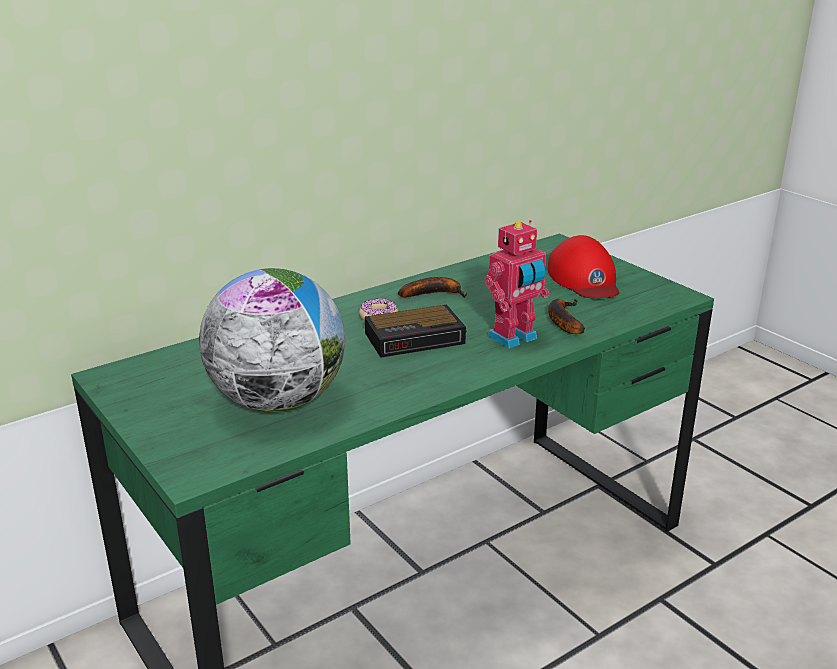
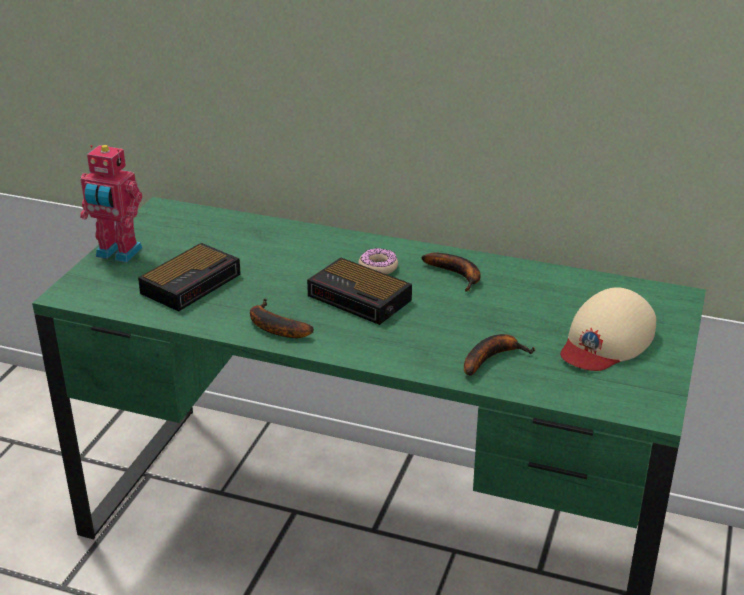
camera: 55 degrees right, 5 degrees up
globe [199,268,345,412] -> alarm clock [138,243,241,312]
toy robot [485,220,549,349] -> toy robot moved to [80,145,142,263]
red cap [548,235,619,298] -> beige cap [560,288,656,371]
none -> banana [250,298,314,338]

